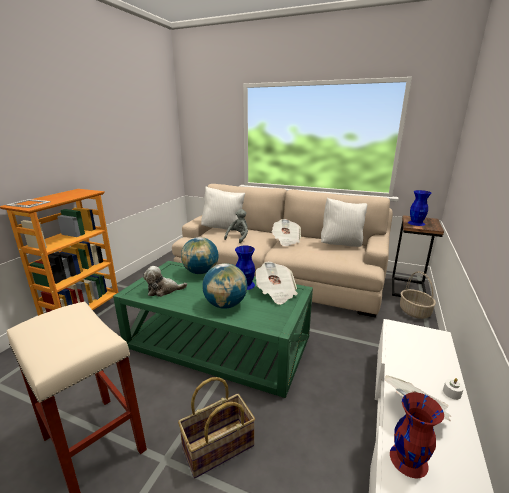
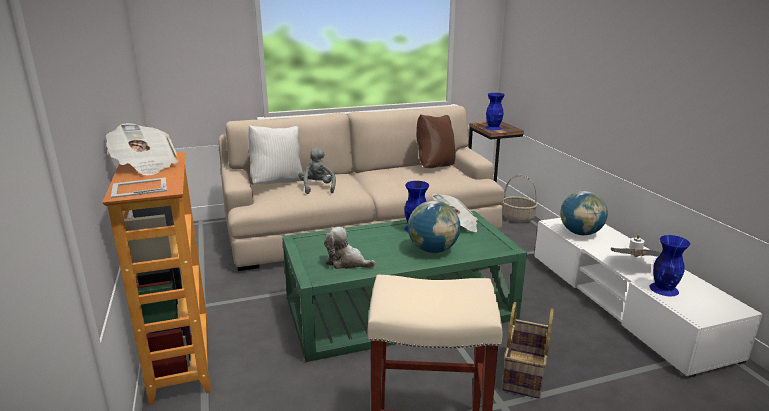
camera: 40 degrees left, 0 degrees up
plush toy [143,266,187,297] -> plush toy turned 75 degrees clockwise [324,227,375,269]
globe [181,237,219,274] -> globe moved to [560,191,608,235]
newspaper [271,219,301,246] -> newspaper moved to [106,123,178,176]
white pillow [321,198,367,247] -> brown pillow [416,114,456,168]
red vase [390,392,444,479] -> blue vase [649,235,690,296]

